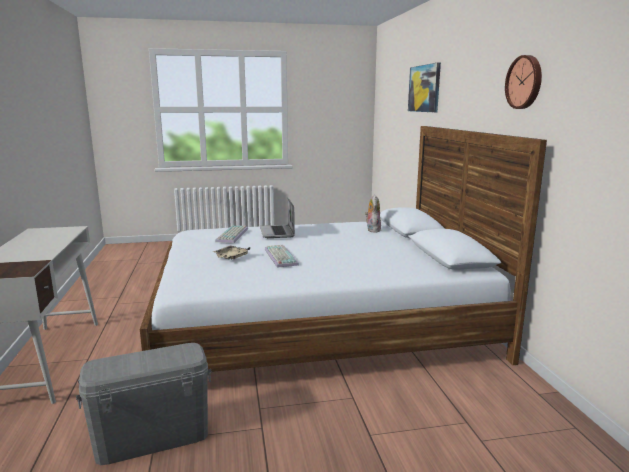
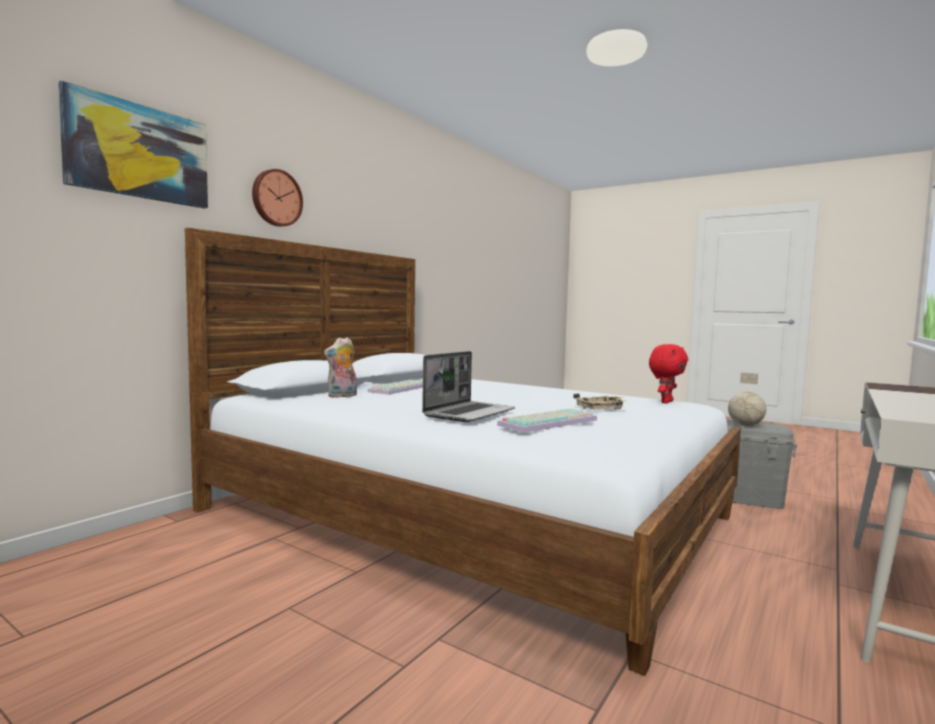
camera: 135 degrees left, 10 degrees down
keyboard [265,245,299,268] -> keyboard moved to [367,379,423,395]
wall clock [505,55,542,109] -> wall clock moved to [252,169,303,227]
none -> red plush toy [649,344,688,403]
none -> globe [728,372,766,426]

